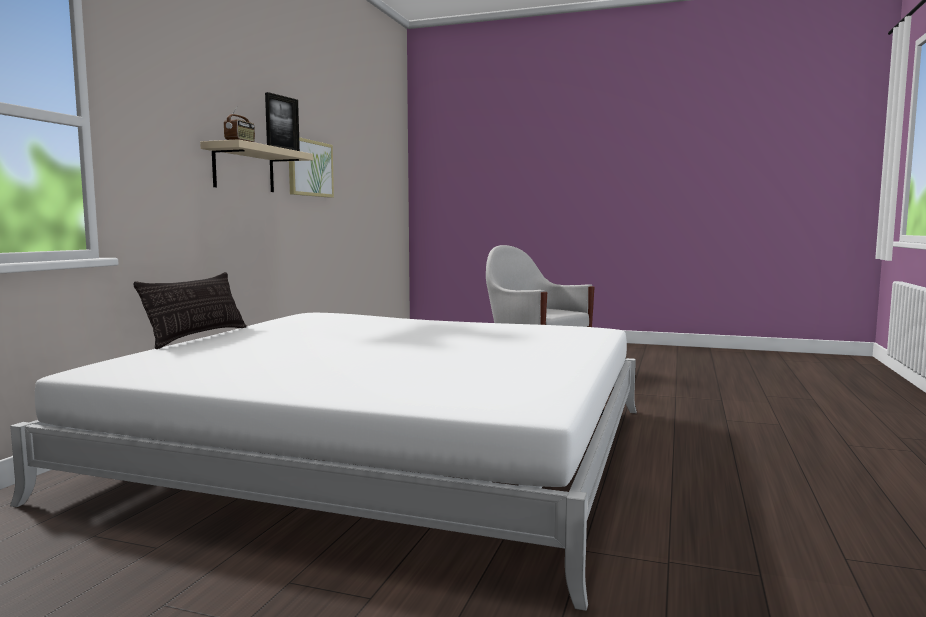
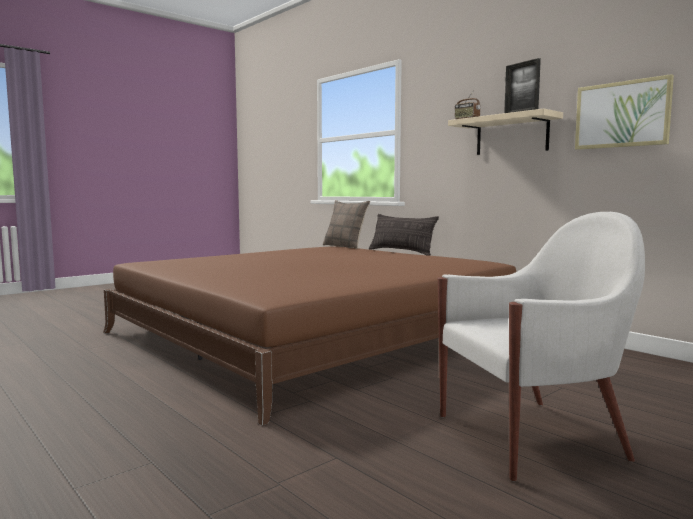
camera: 120 degrees right, 0 degrees up
white bed [10,313,637,611] -> brown bed [103,246,516,426]
none -> pillow [323,200,370,249]

